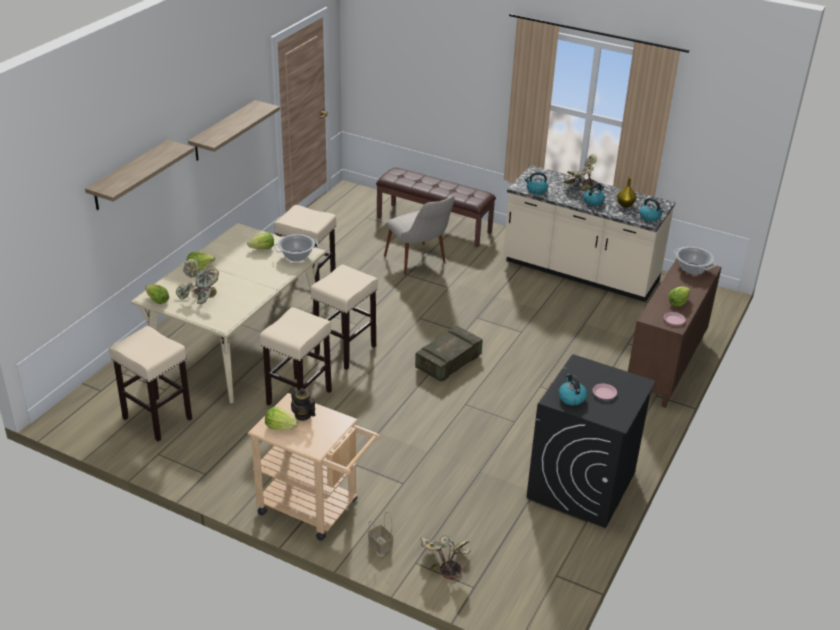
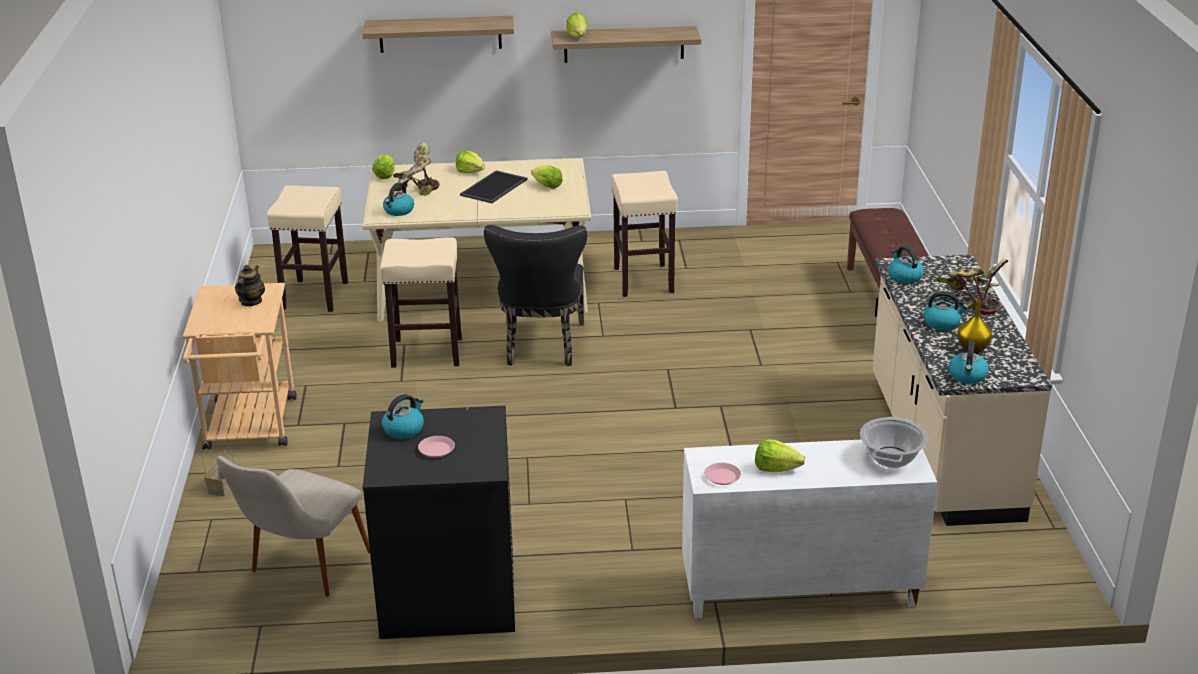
camera: 60 degrees right, 5 degrees down
lettuce [265,407,299,430] -> lettuce moved to [566,13,587,38]
cooking pot [274,234,319,262] -> none
beige stool [311,264,378,370] -> black chair [484,225,587,366]
beige chair [384,196,455,275] -> beige chair moved to [216,456,370,597]
crate [415,326,483,382] -> none
potted plant [420,535,471,579] -> none
brown cabinet [628,258,722,408] -> white cabinet [682,440,937,618]
none -> kettle [383,182,414,216]
none -> tray [460,170,528,203]

